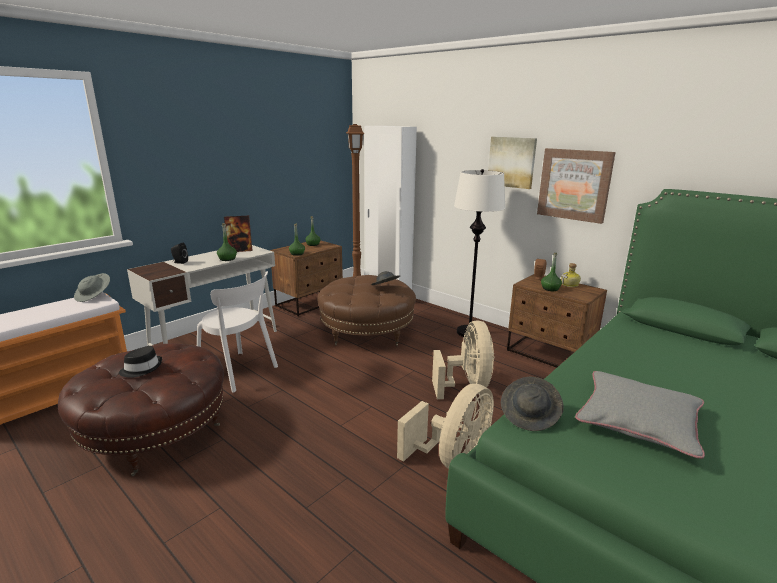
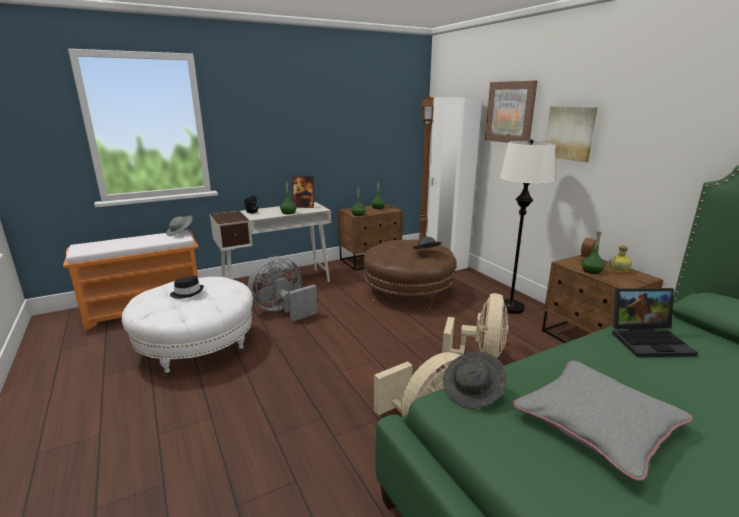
camera: 20 degrees right, 0 degrees up
brown ottoman [58,343,224,476] -> white ottoman [122,277,253,378]
white chair [197,271,278,393] -> grey fan [248,256,318,321]
picture [537,148,616,224] -> picture moved to [485,81,537,143]
none -> laptop [612,288,698,357]

